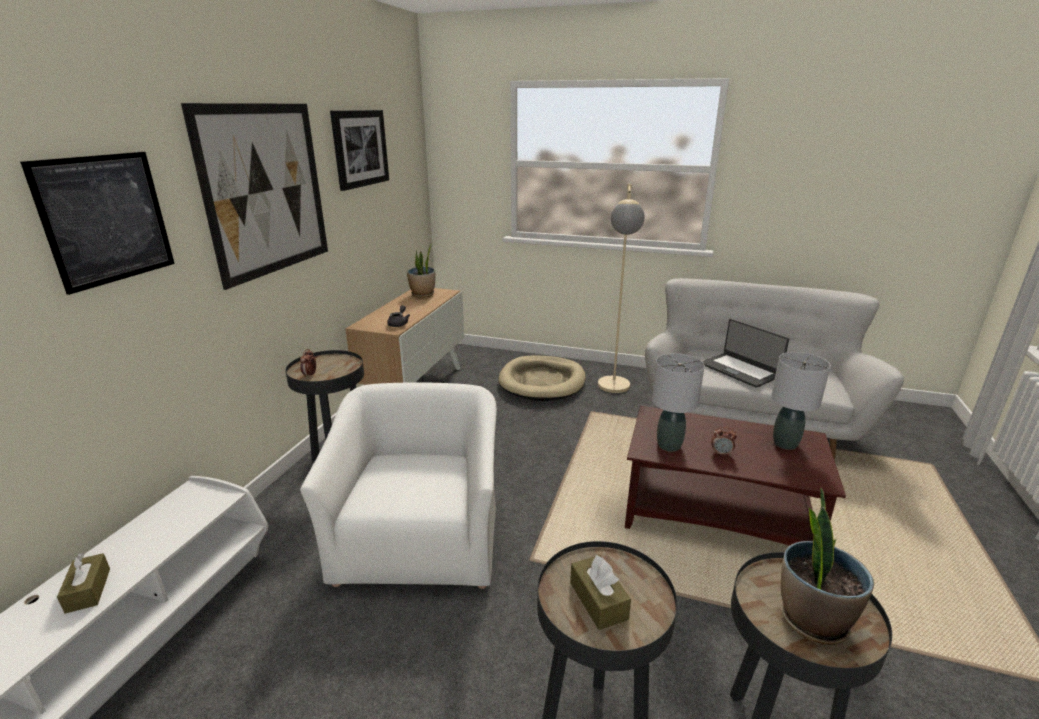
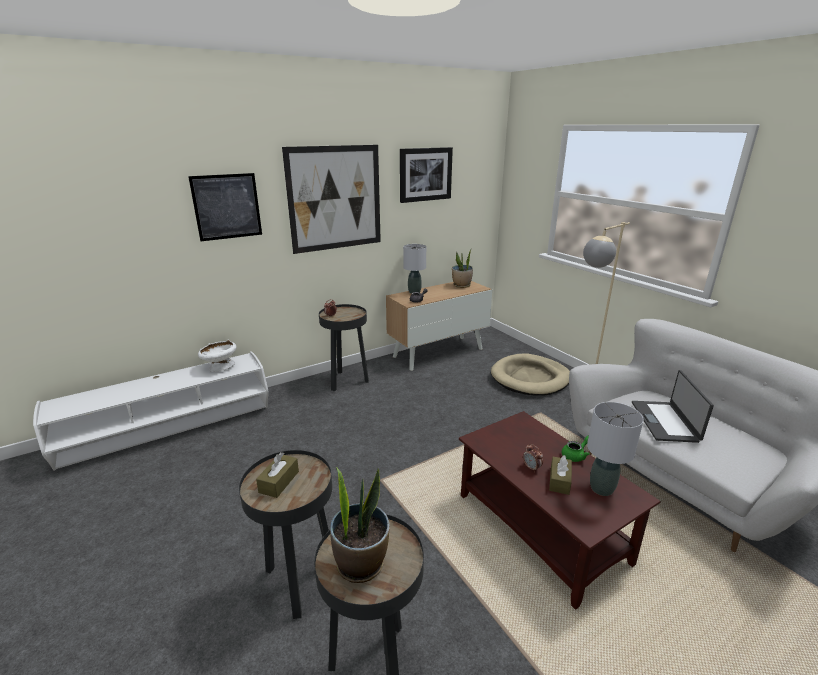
camera: 40 degrees right, 0 degrees up
brown tissue box [57,552,110,614] -> brown tissue box moved to [549,455,572,495]
white armchair [300,382,497,589] -> none
grey table lamp [652,353,705,452] -> grey table lamp moved to [403,244,426,294]
none -> white bowl [198,340,237,372]
none -> green teapot [562,435,590,462]

